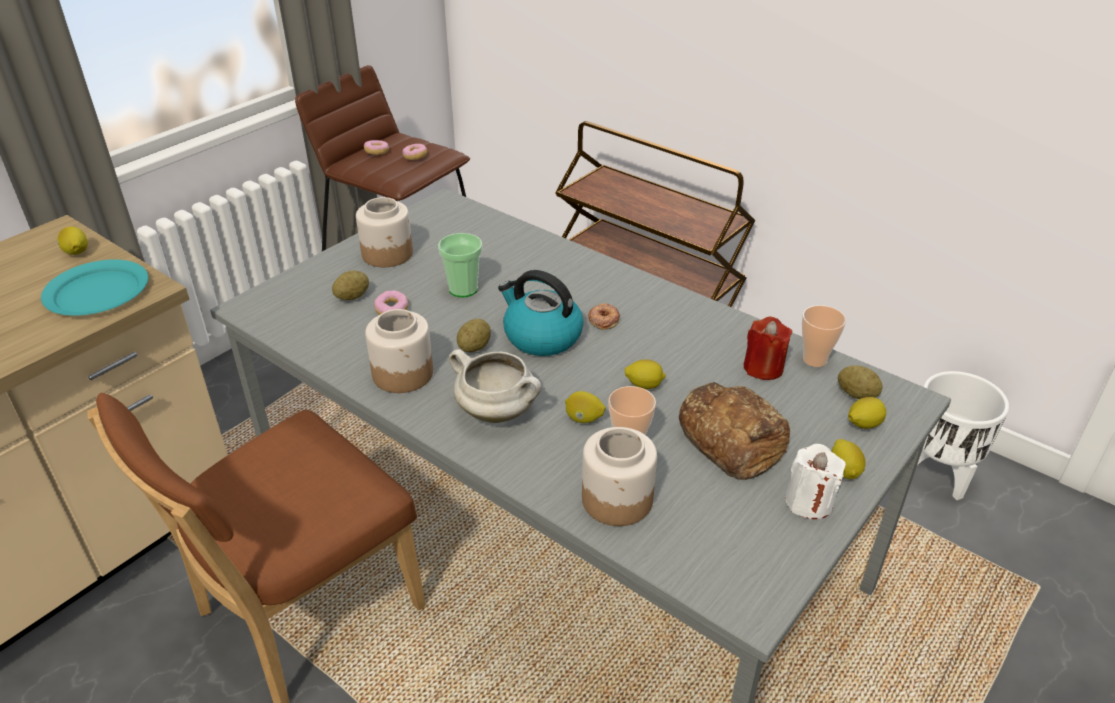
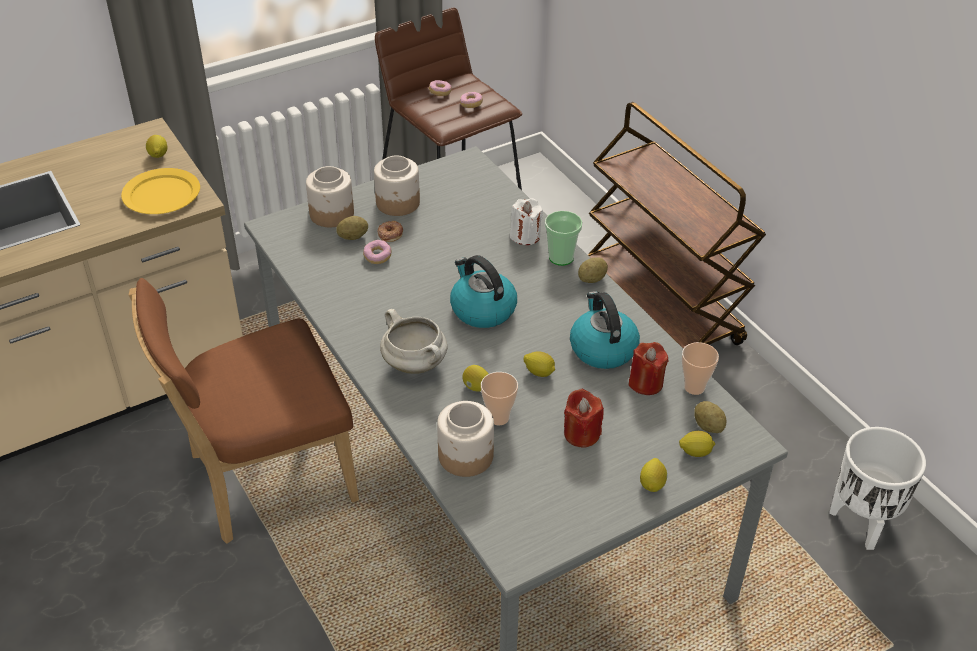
camera: 20 degrees right, 5 degrees up
turquoise plate [41,259,148,316] -> yellow plate [121,168,200,214]
jar [365,309,433,393] -> jar moved to [306,166,354,227]
cup [438,233,483,297] -> cup moved to [545,211,583,266]
potato [457,319,491,352] -> potato moved to [578,257,608,283]
donut [588,303,620,329] -> donut moved to [377,221,403,242]
bread [679,382,790,480] -> red candle [564,389,604,448]
white candle [785,444,846,519] -> white candle moved to [510,198,543,245]
none -> kettle [570,291,640,369]

